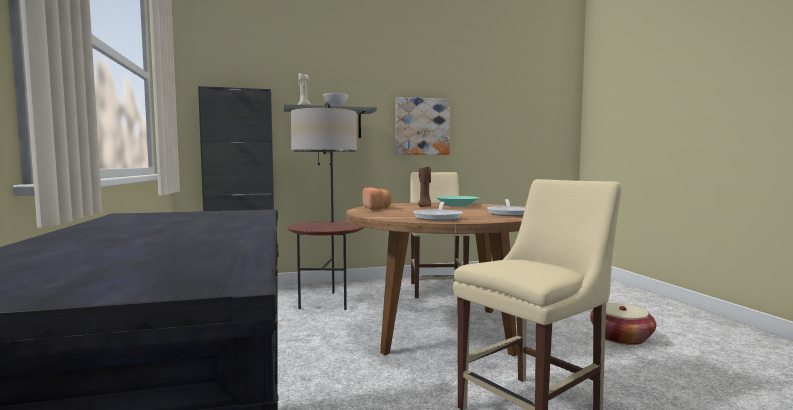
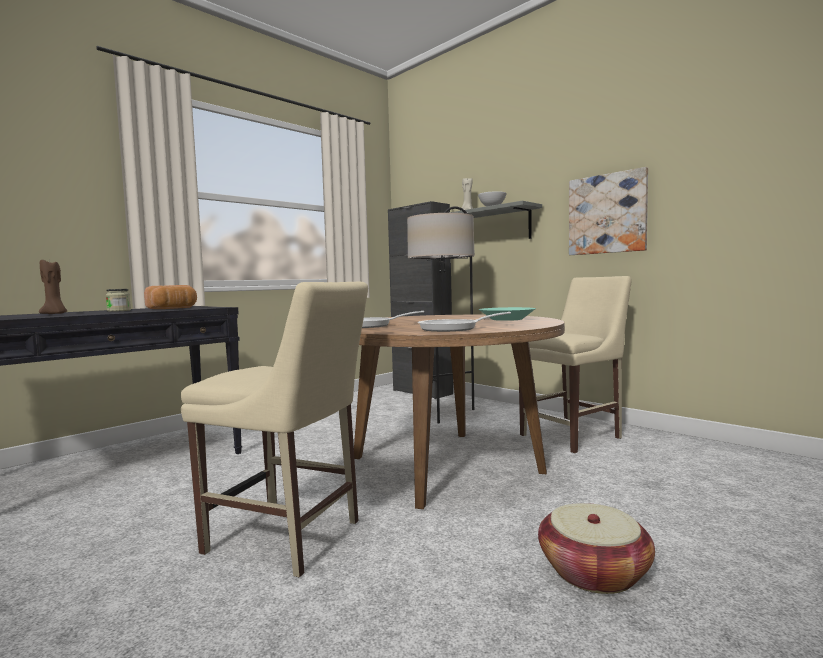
camera: 60 degrees right, 0 degrees up
bread [362,187,391,210] -> bread moved to [144,285,197,309]
brown candle [418,167,431,207] -> brown candle moved to [39,258,67,314]
none -> jar [106,289,131,312]

